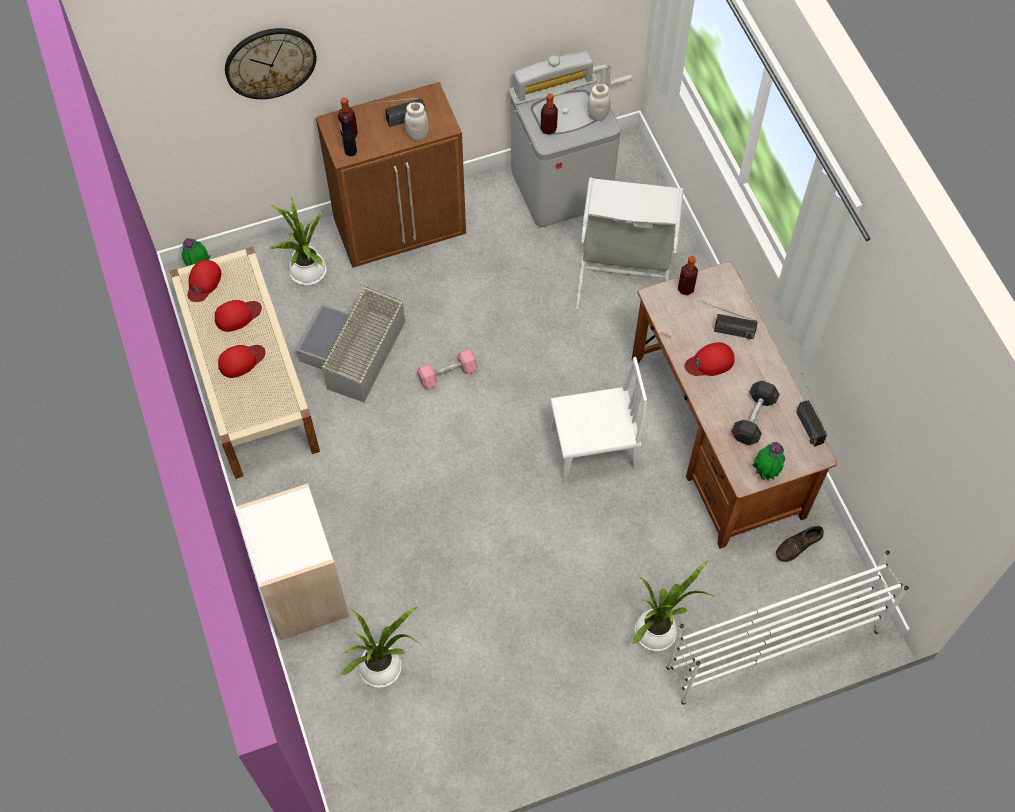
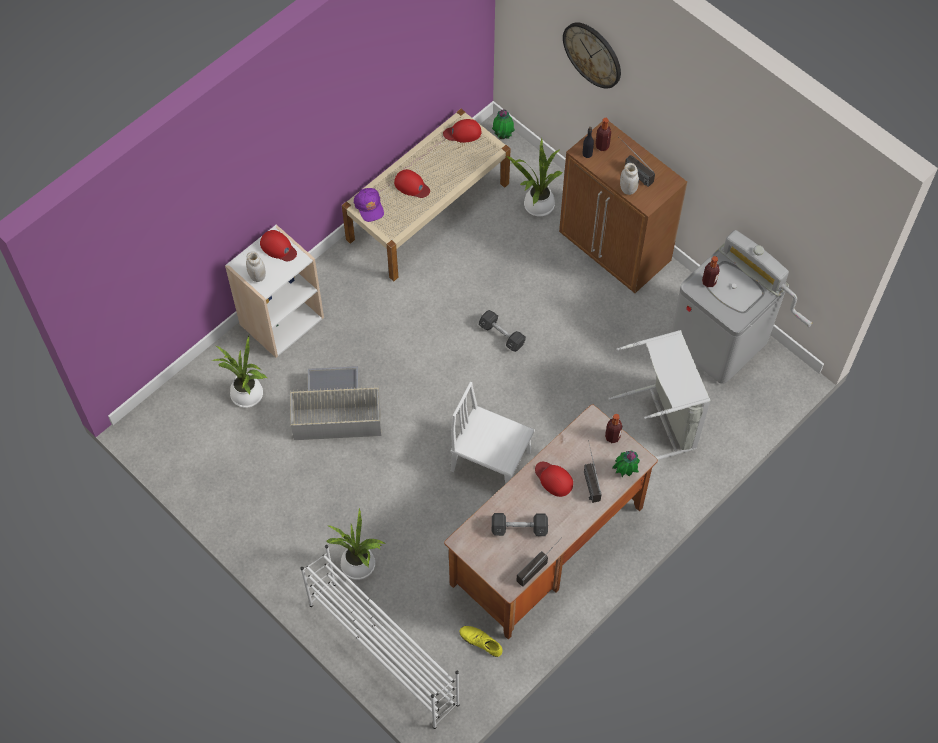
camera: 65 degrees right, 0 degrees up
red cap [215,300,262,332] -> red cap moved to [260,230,297,261]
grey storage box [296,285,405,402] -> grey storage box moved to [290,366,381,440]
pink dumbbell [417,350,478,388] -> grey dumbbell [479,310,526,352]
white chair [550,357,647,482] -> white chair turned 150 degrees clockwise [450,382,535,484]
white jar [588,84,611,121] -> white jar moved to [246,251,266,282]
potted plant [752,442,785,480] -> potted plant moved to [612,451,640,477]
brown shoe [776,526,824,562] -> yellow shoe [460,626,503,657]
none -> purple cap [354,188,384,222]

